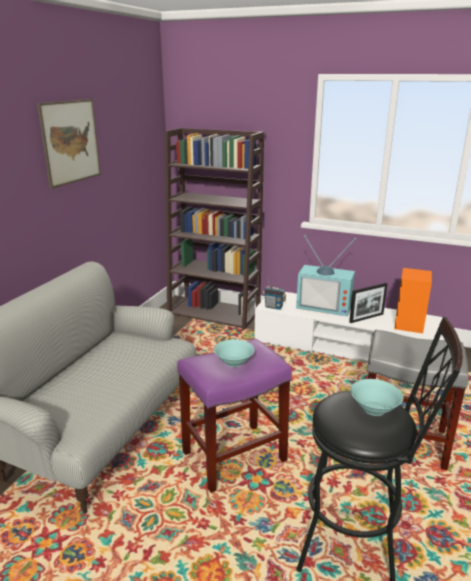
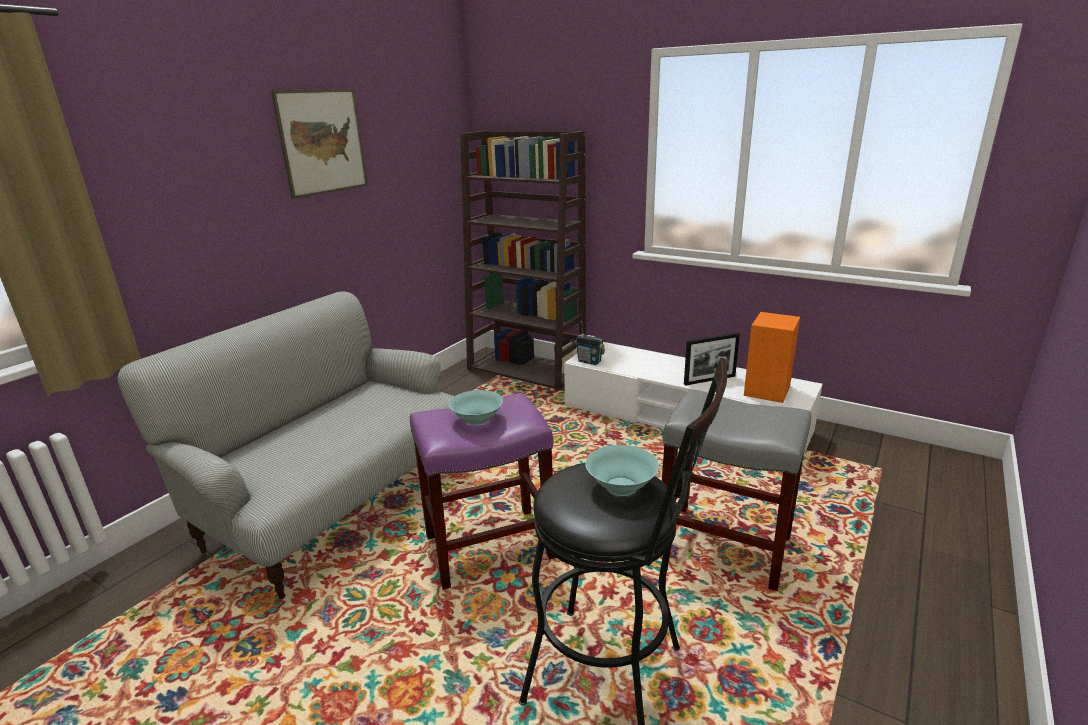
camera: 10 degrees right, 0 degrees up
television [296,235,356,316] -> none

